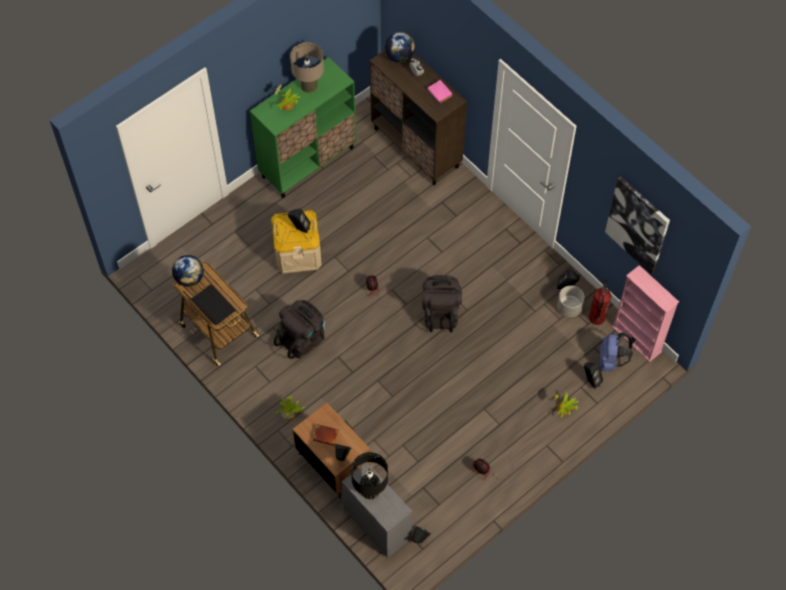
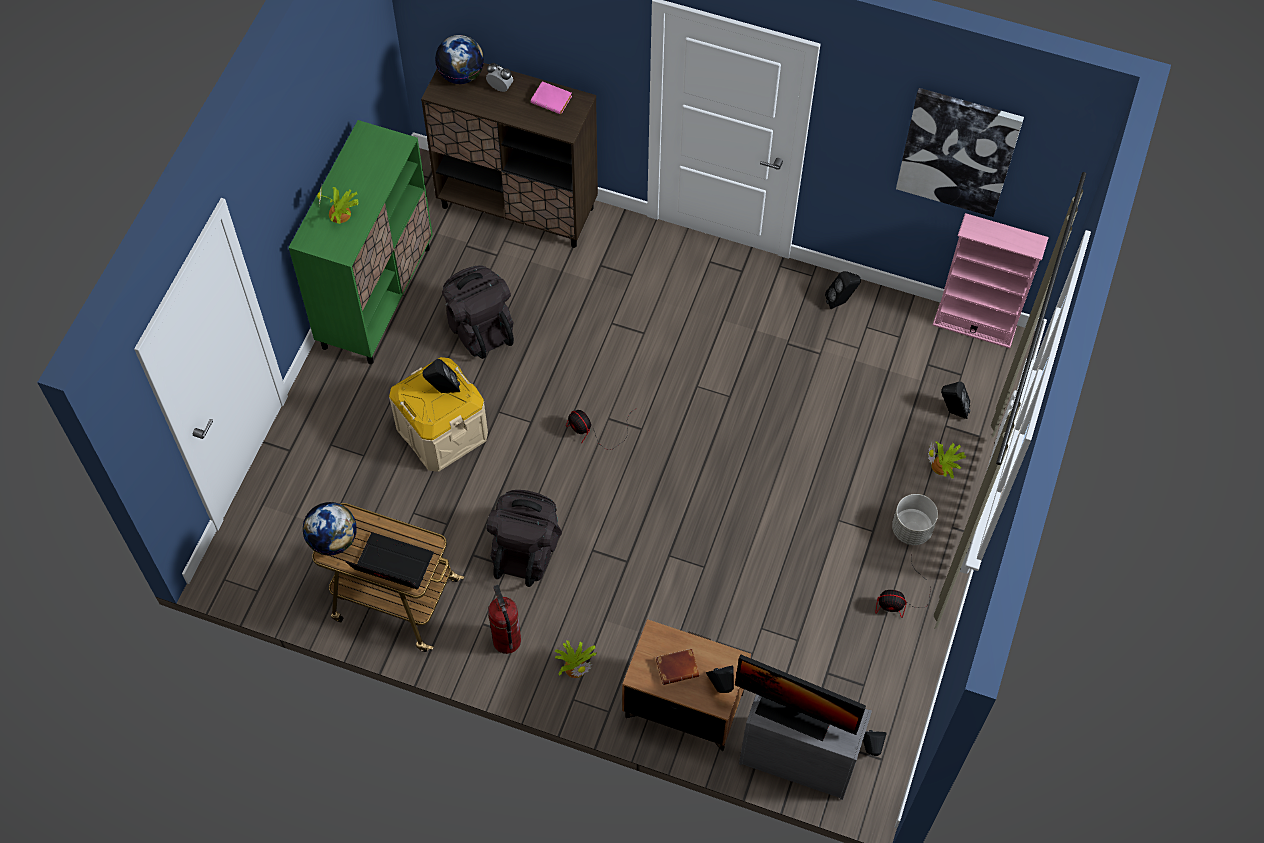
camera: 30 degrees left, 0 degrees up
beige table lamp [290,42,324,93] -> none
black table lamp [351,452,388,499] -> monitor [735,655,866,741]
black backpack [422,275,462,332] -> black backpack moved to [442,265,514,359]
grey planter [557,285,584,317] -> grey planter moved to [892,494,938,545]
fire extinguisher [589,279,611,325] -> fire extinguisher moved to [488,584,521,654]
blue backpack [599,333,633,371] -> none

